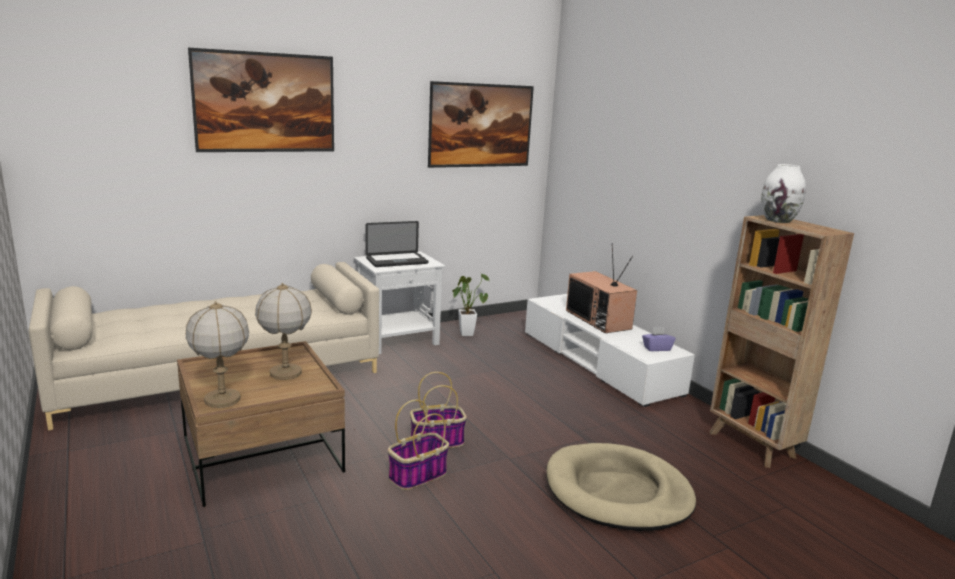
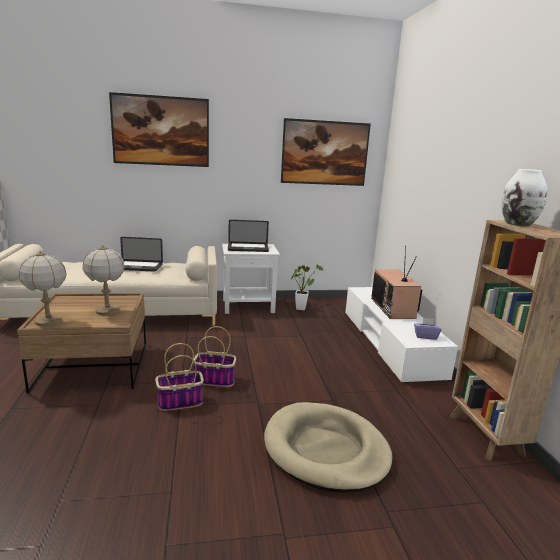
camera: 20 degrees right, 0 degrees up
none -> laptop [120,237,163,272]

